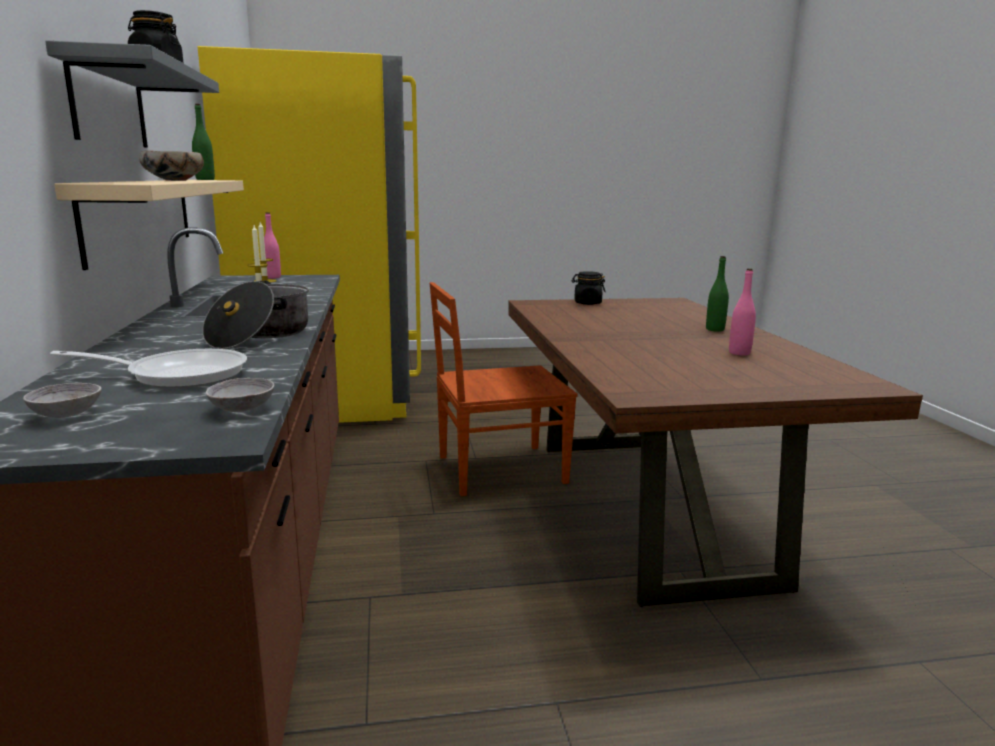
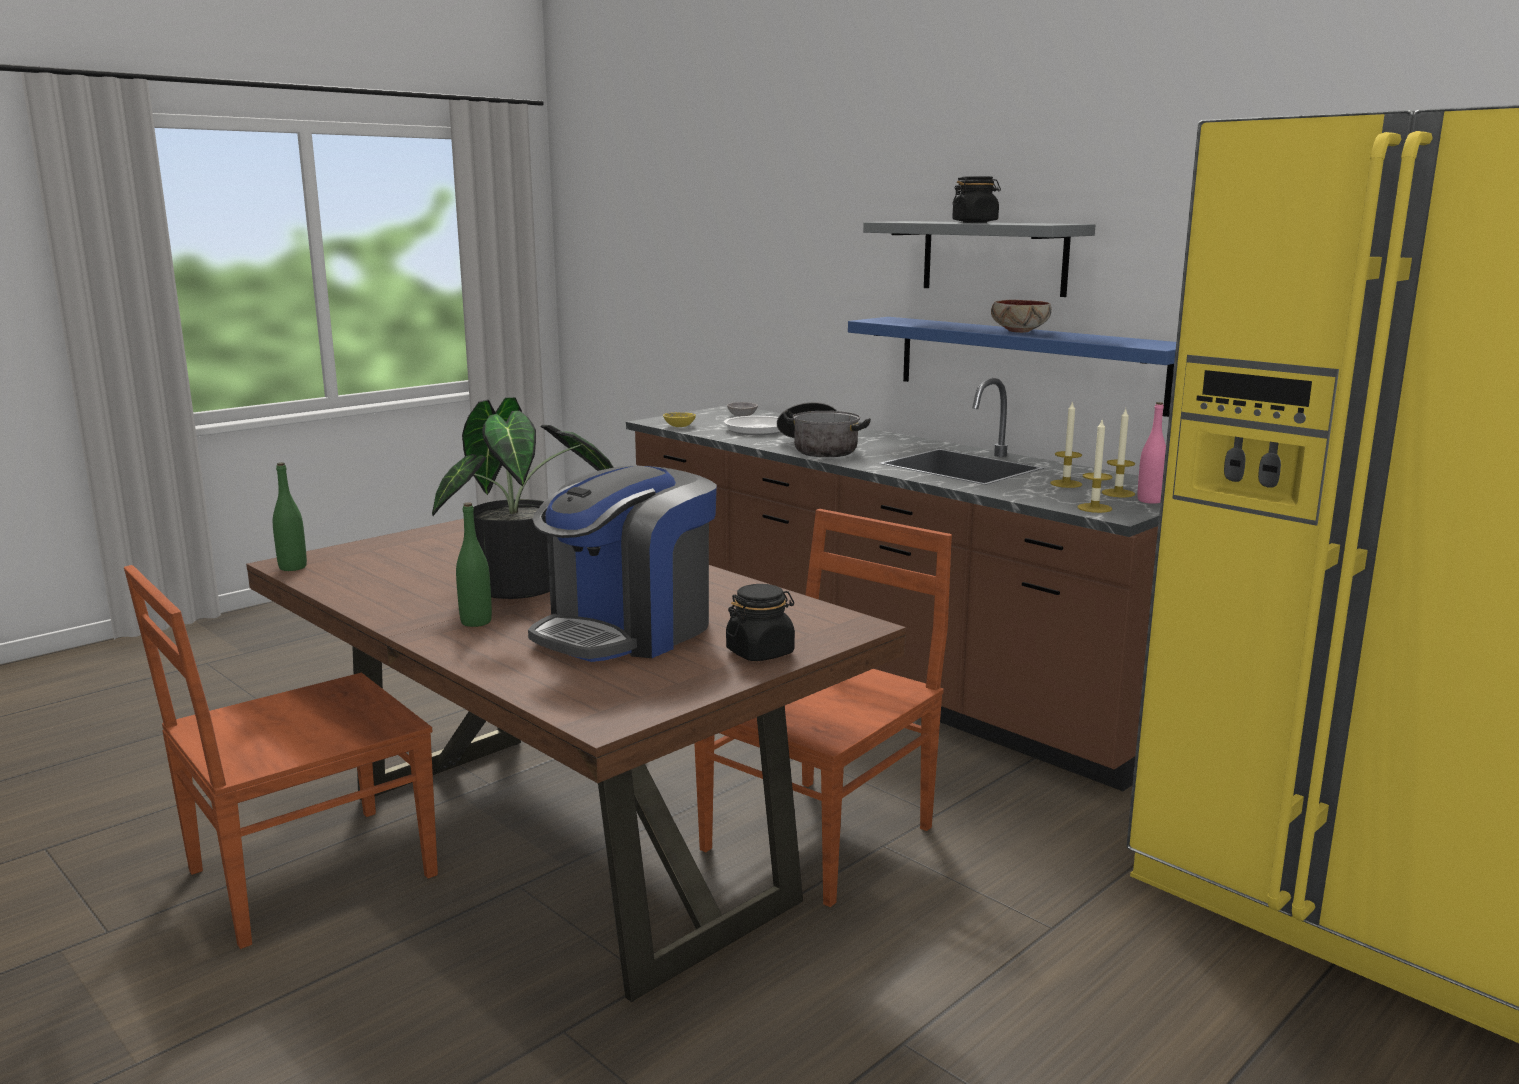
camera: 145 degrees right, 0 degrees up
beige shelf [54,180,244,270] -> blue shelf [848,317,1176,417]
green bottle [192,104,215,180] -> green bottle moved to [273,462,307,571]
grey bowl [206,378,274,412] -> yellow bowl [663,412,696,427]
pink bottle [729,268,756,356] -> none
none -> brown chair [124,565,438,949]
none -> potted plant [432,397,614,599]
none -> coffee machine [528,466,717,662]
none -> candle [1077,420,1112,513]

